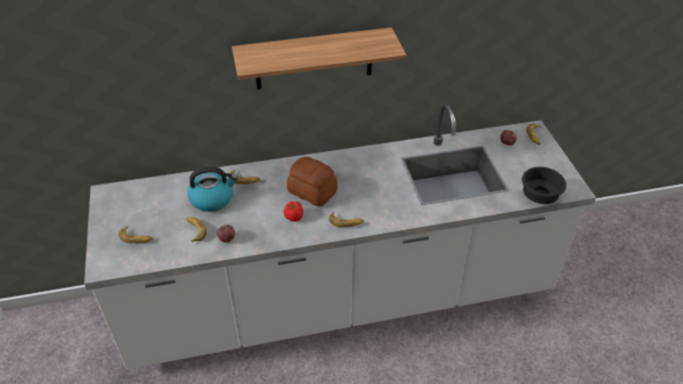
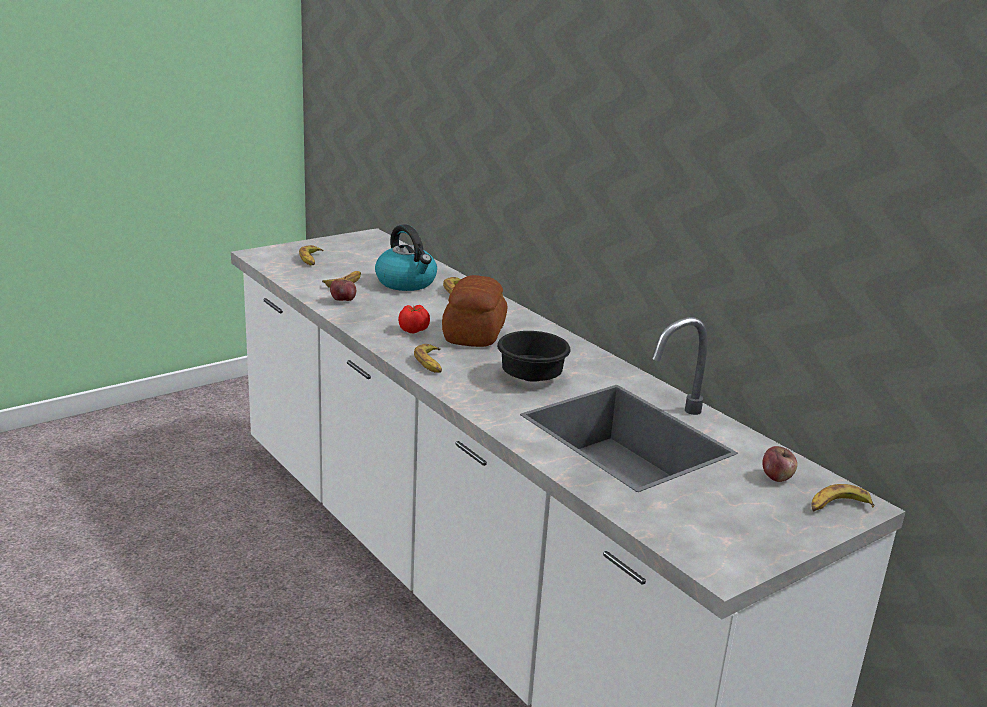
camera: 65 degrees right, 20 degrees down
shelf [232,27,406,89] -> none
black bowl [522,167,566,204] -> black bowl moved to [497,331,571,382]

